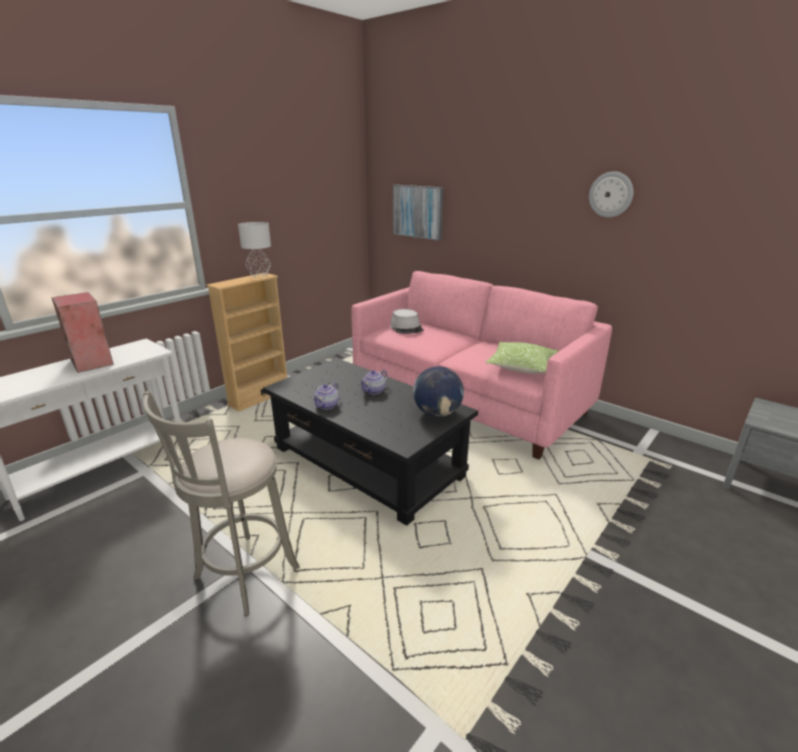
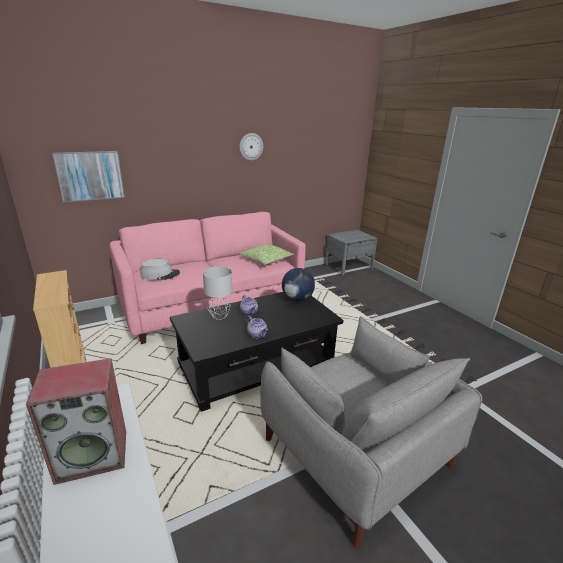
camera: 70 degrees left, 0 degrees up
grey stool [142,391,300,616] -> grey armchair [260,316,482,548]
grey table lamp [238,222,271,278] -> grey table lamp moved to [203,266,232,320]

